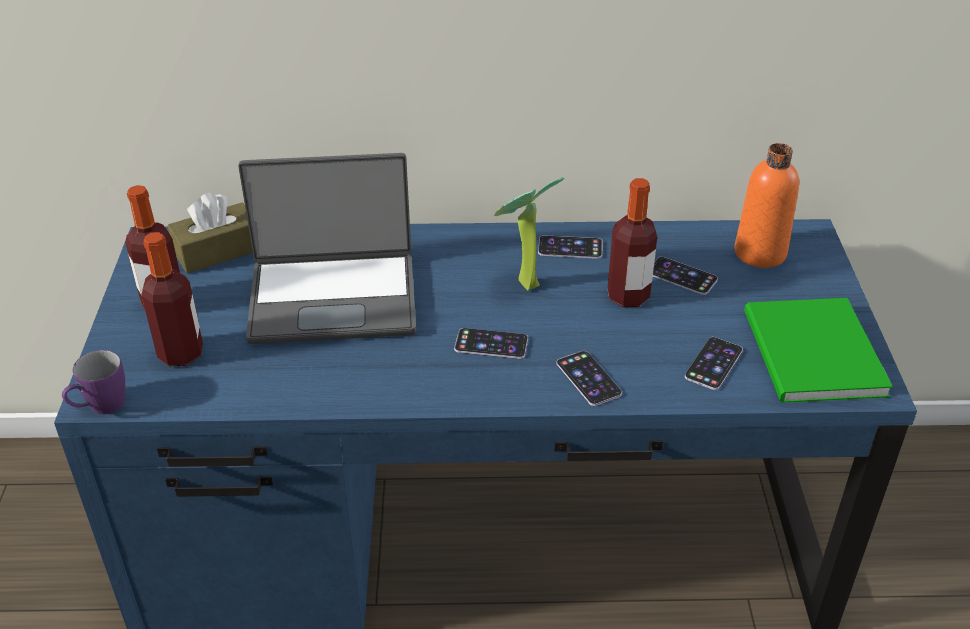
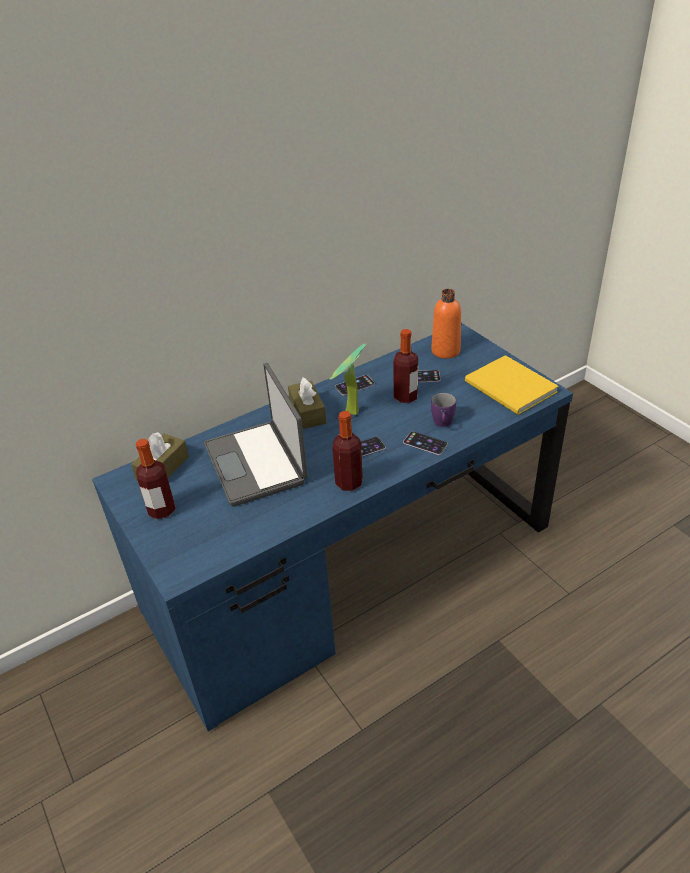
camera: 30 degrees left, 0 degrees up
purple mug [62,350,125,414] -> purple mug moved to [431,393,456,427]
bottle [141,232,203,366] -> bottle moved to [332,411,363,491]
laptop [238,153,416,344] -> laptop turned 105 degrees clockwise [204,363,308,507]
phone [685,337,743,390] -> none
green book [744,298,893,403] -> yellow book [465,355,559,415]
none -> brown tissue box [288,377,326,429]

